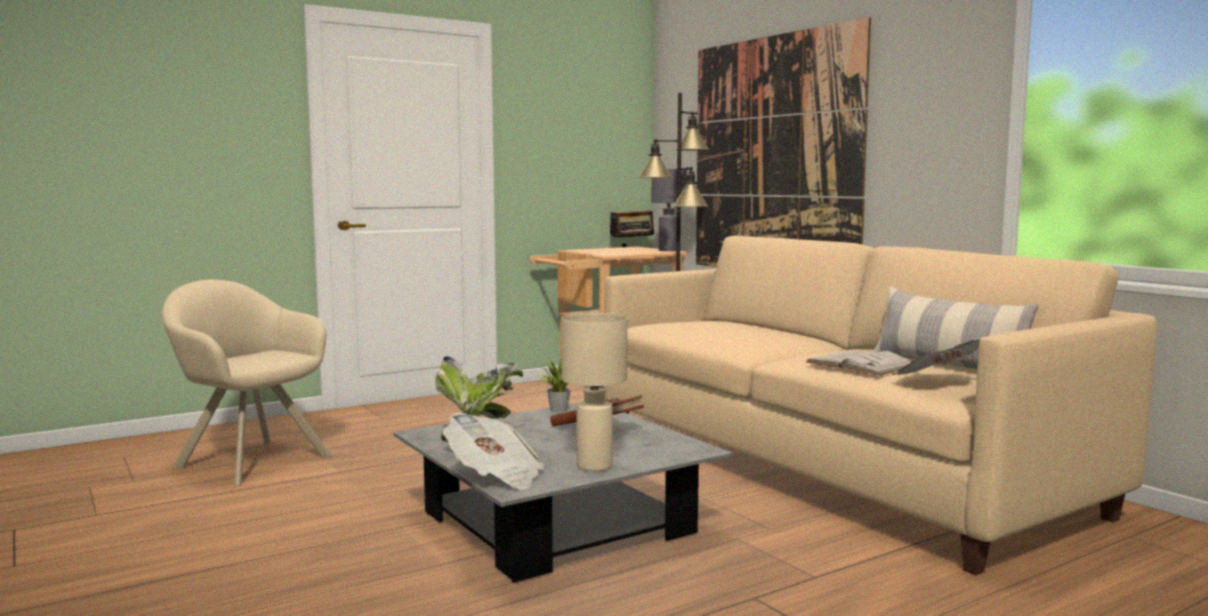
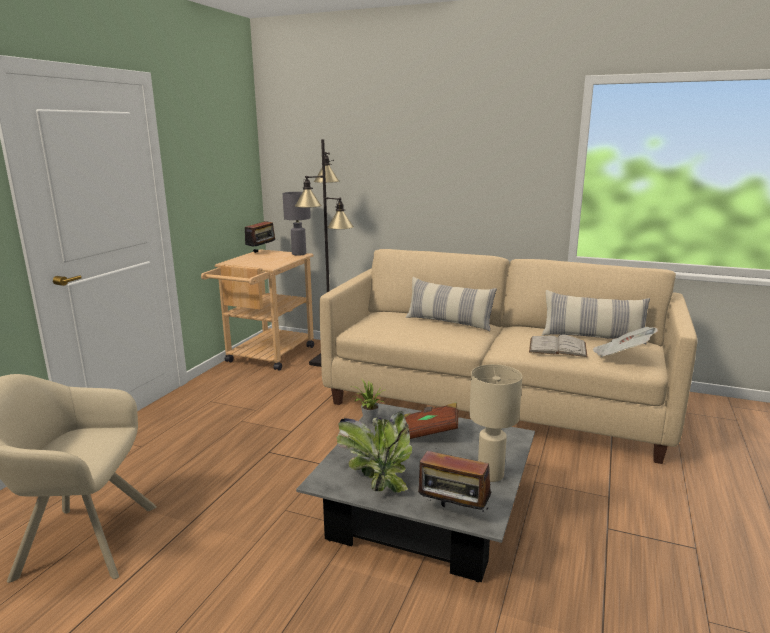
camera: 35 degrees left, 10 degrees up
newspaper [443,413,544,490] -> radio [418,448,491,512]
picture [696,17,871,267] -> none
none -> pillow [406,277,497,331]

